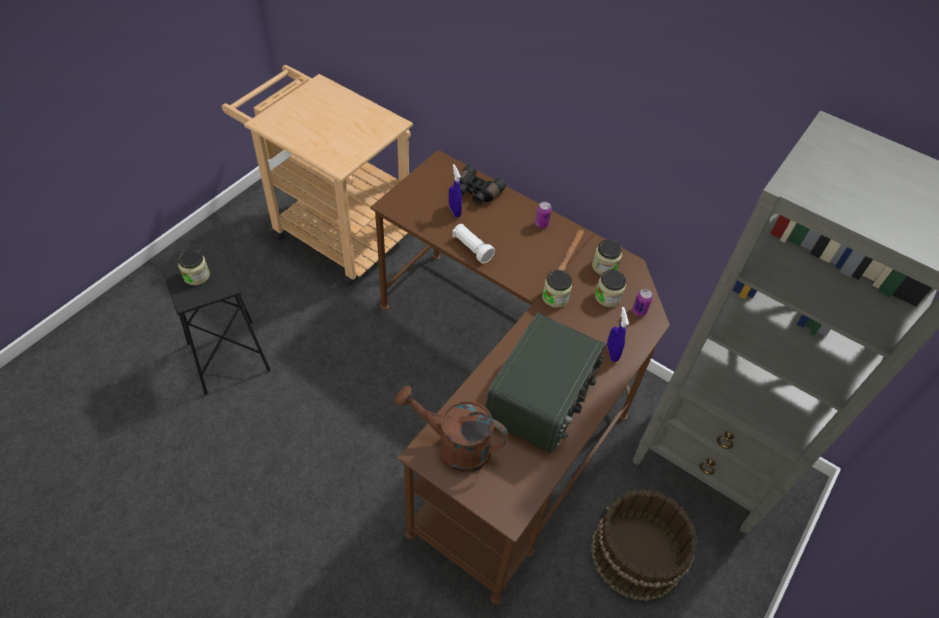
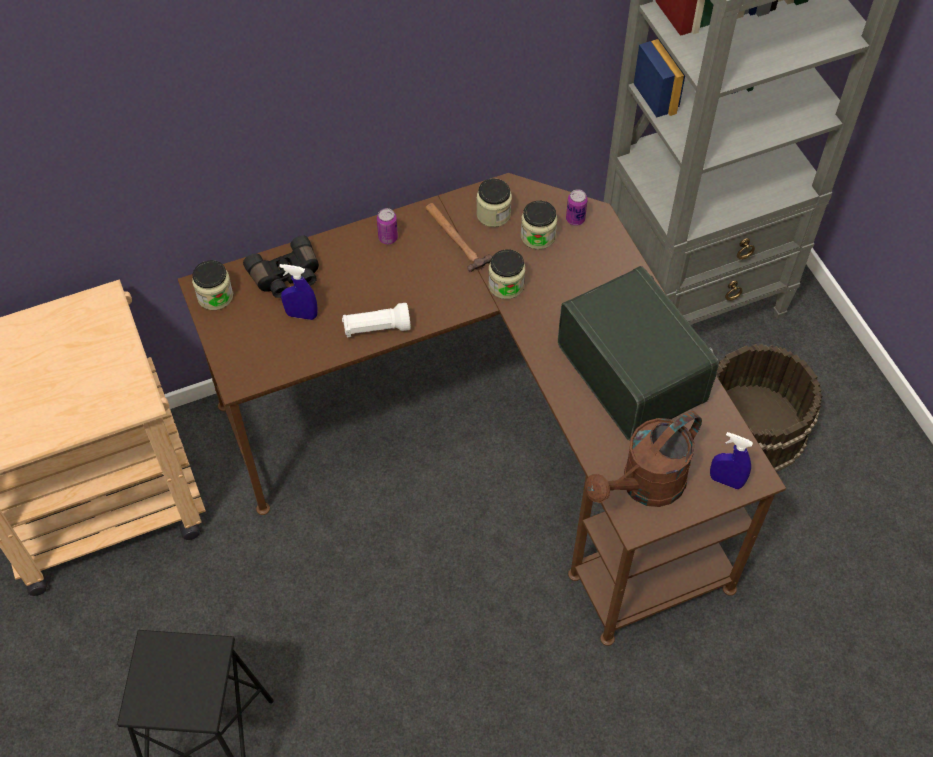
camera: 55 degrees left, 5 degrees up
jar [178,249,210,285] -> jar moved to [192,260,233,310]
blue spray bottle [607,307,629,362] -> blue spray bottle moved to [710,432,753,489]

